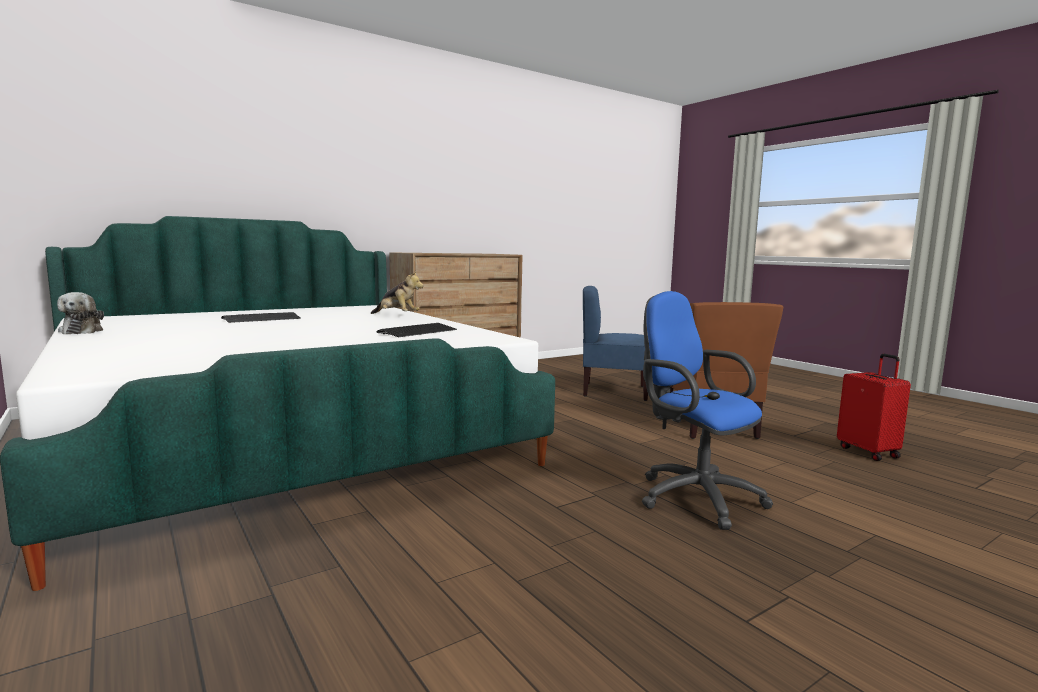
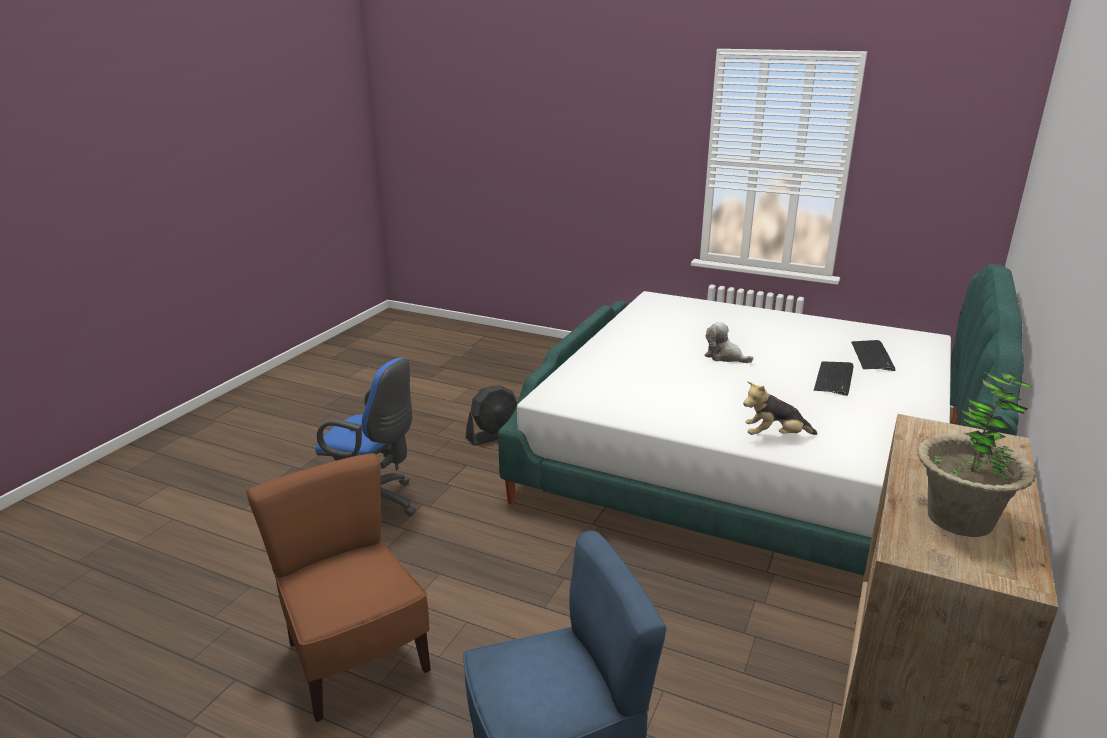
camera: 150 degrees right, 15 degrees up
plush toy [57,292,104,334] -> plush toy moved to [705,322,753,363]
keyboard [377,323,457,337] -> keyboard moved to [851,340,895,371]
red suitcase [837,354,911,461] -> none
none -> black fan [466,385,518,446]
none -> potted plant [917,372,1036,537]

